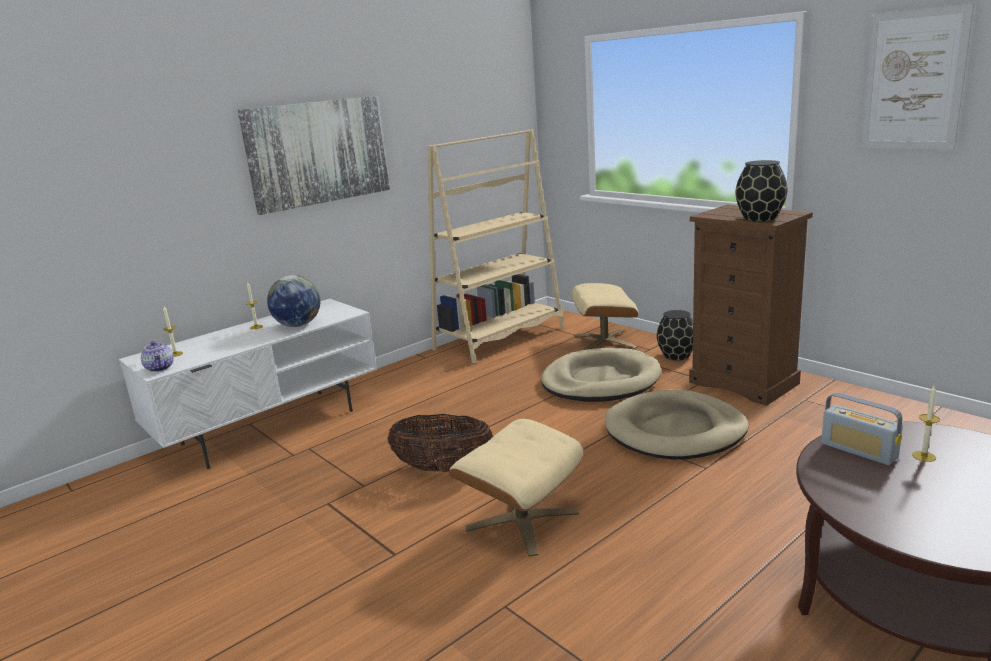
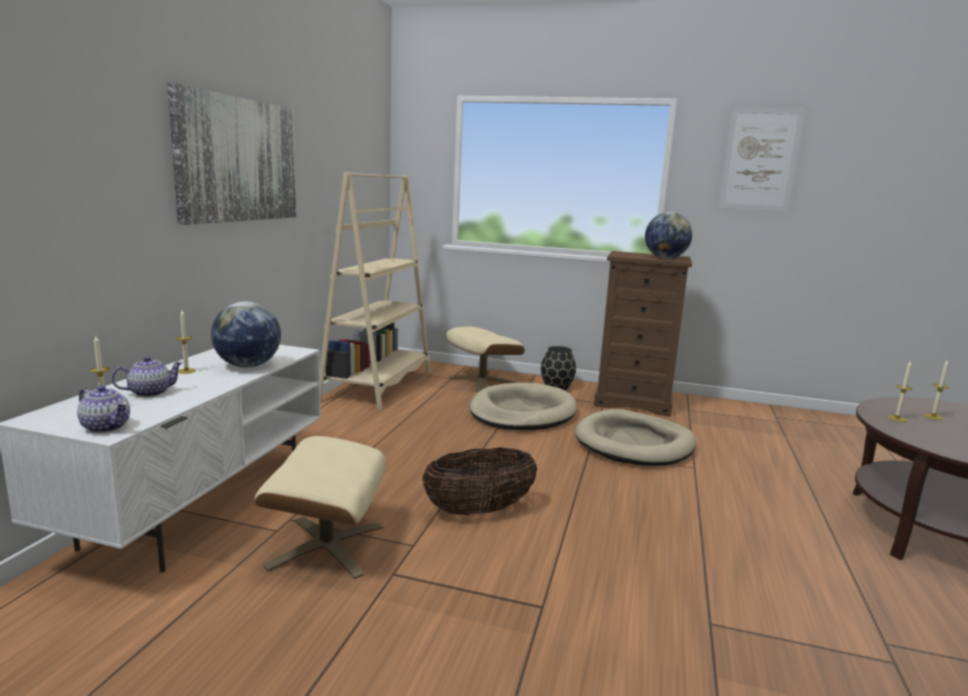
camera: 35 degrees left, 5 degrees down
beige ottoman [449,419,583,557] -> beige ottoman moved to [255,436,386,579]
black vase [736,160,787,221] -> globe [645,212,692,259]
radio [821,392,903,465] -> candle [888,360,912,422]
none -> teapot [111,356,183,397]

